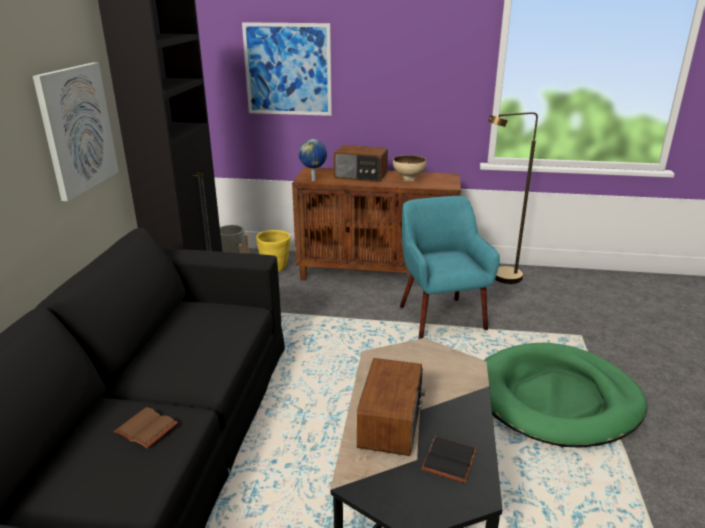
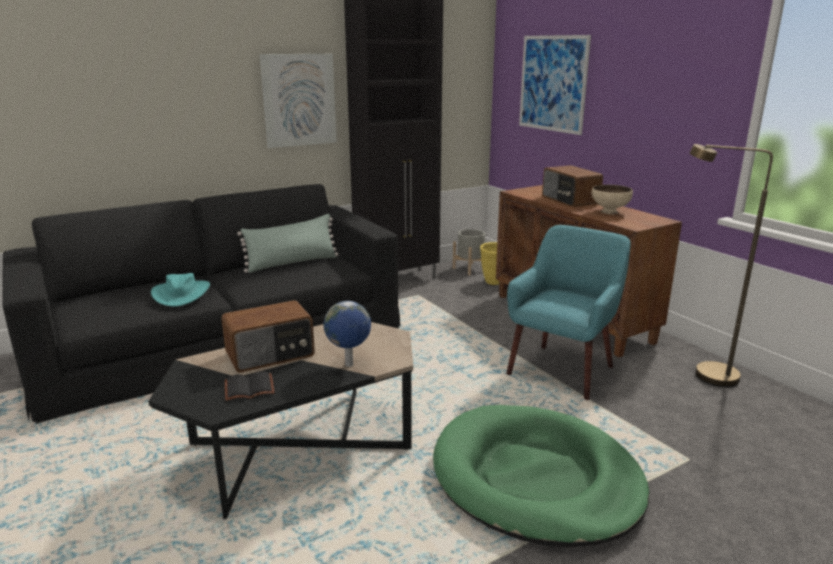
camera: 50 degrees right, 5 degrees down
brown book [114,407,178,448] -> turquoise hat [151,273,210,307]
globe [299,139,327,181] -> globe moved to [324,301,371,367]
none -> green pillow [237,214,338,273]

